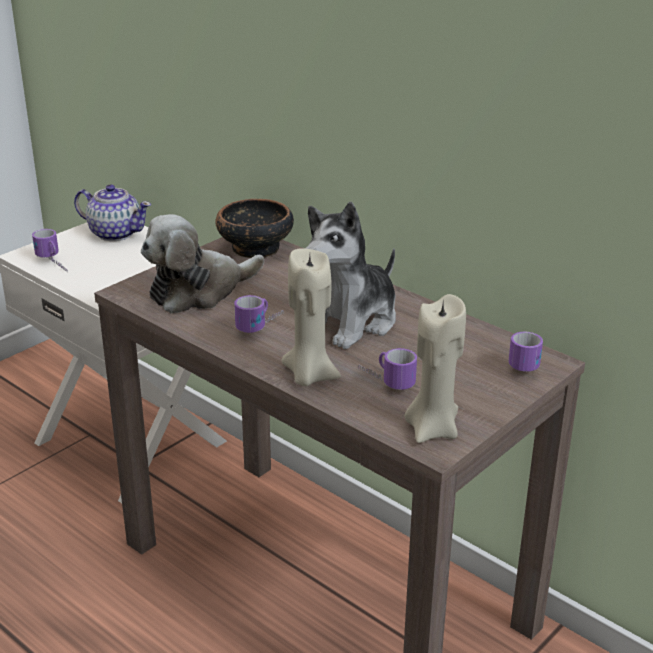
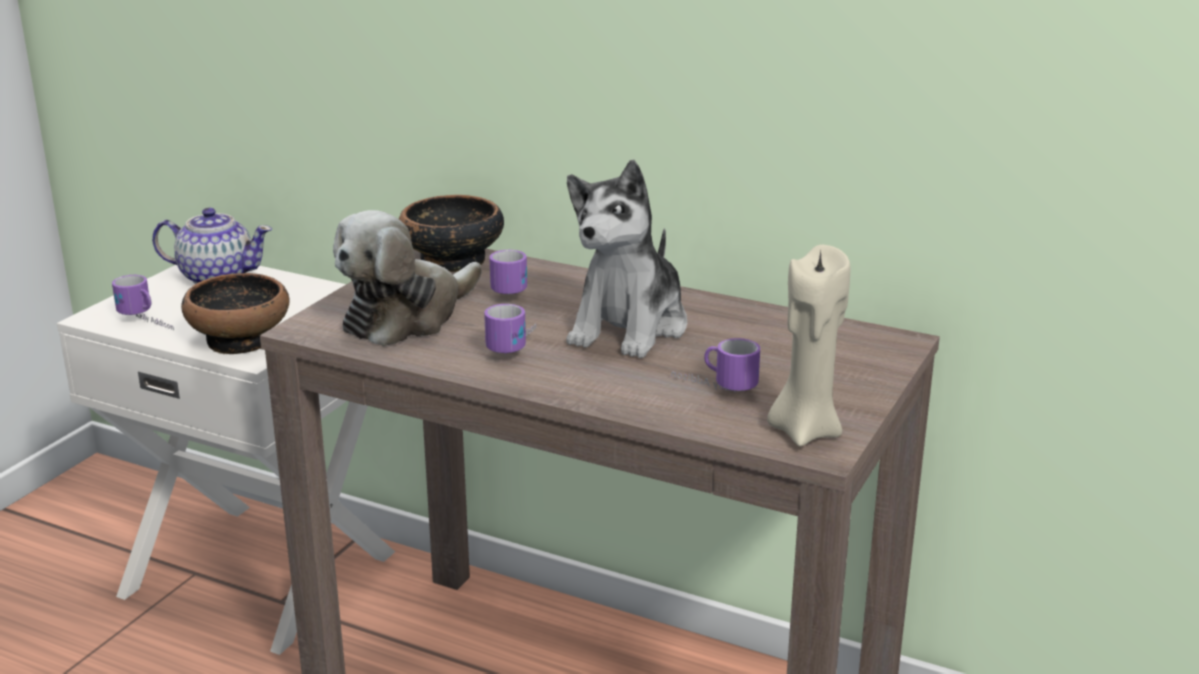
camera: 15 degrees left, 5 degrees down
beige candle [281,248,341,386] -> none
mug [509,332,543,372] -> mug moved to [489,250,527,294]
none -> bowl [181,273,290,354]

